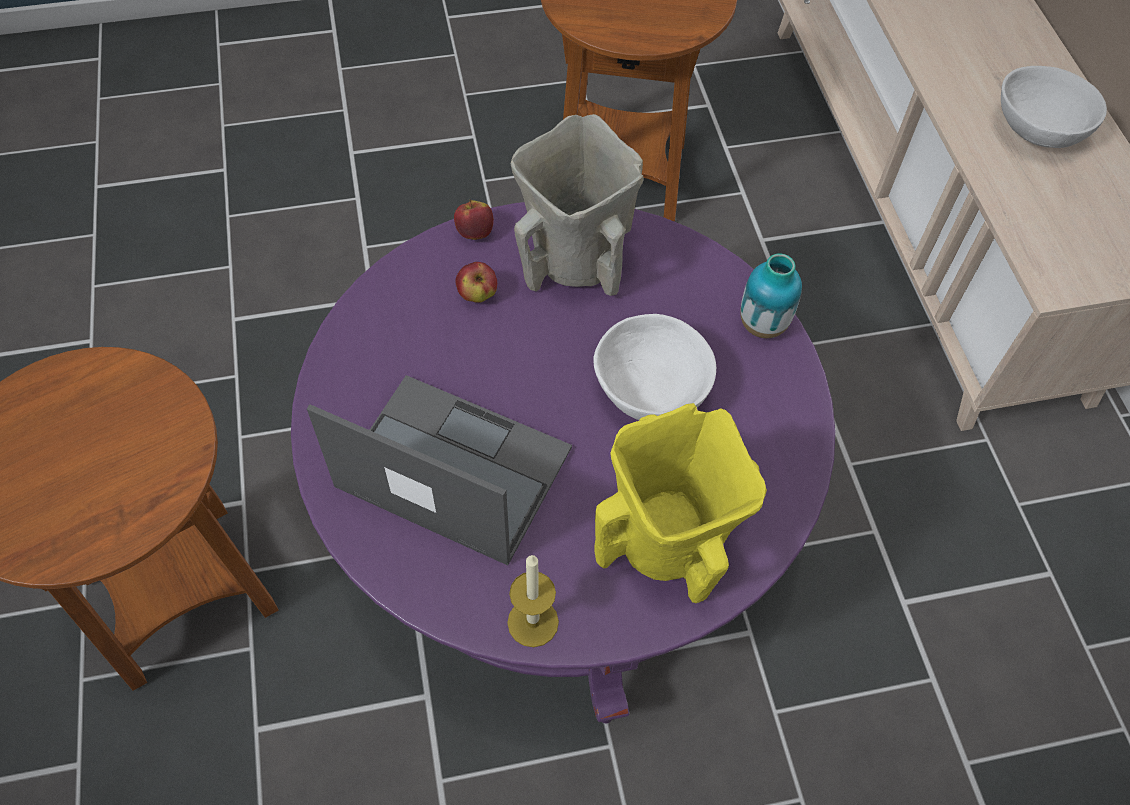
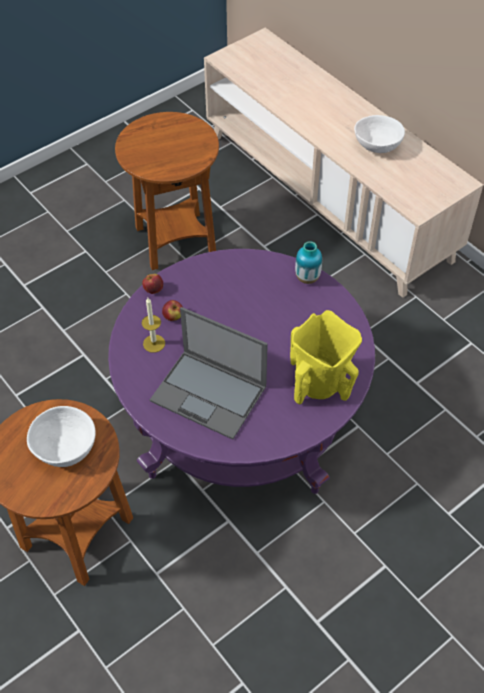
camera: 25 degrees left, 5 degrees down
laptop [307,375,572,565] -> laptop turned 150 degrees counterclockwise [150,307,268,440]
candle [507,555,559,647] -> candle moved to [142,298,165,353]
beige vase [511,114,644,296] -> none
white bowl [594,314,716,420] -> white bowl moved to [27,406,96,467]

